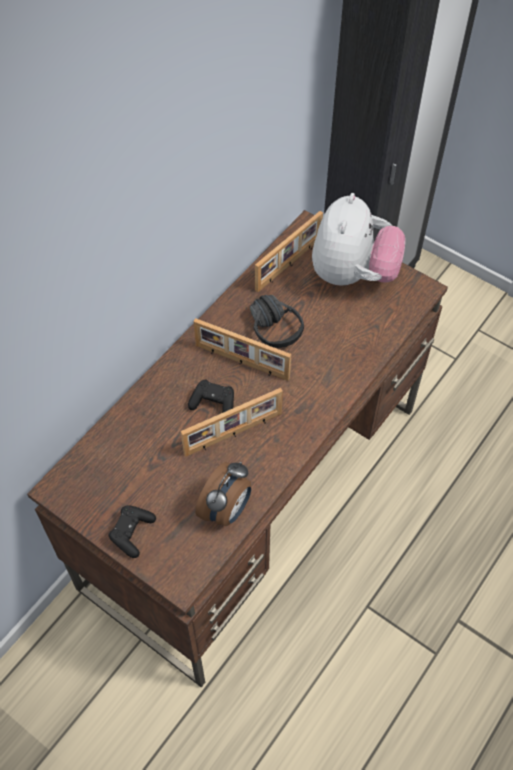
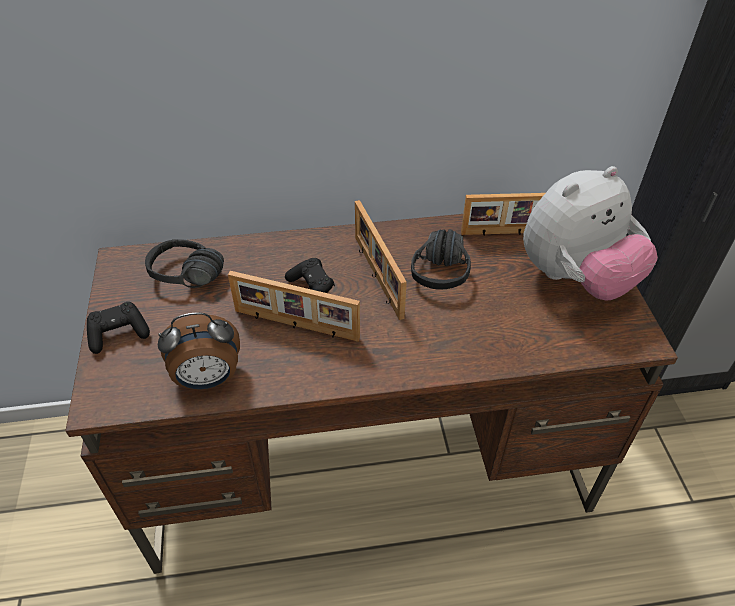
camera: 45 degrees right, 10 degrees down
none -> black headphones [145,239,224,288]

